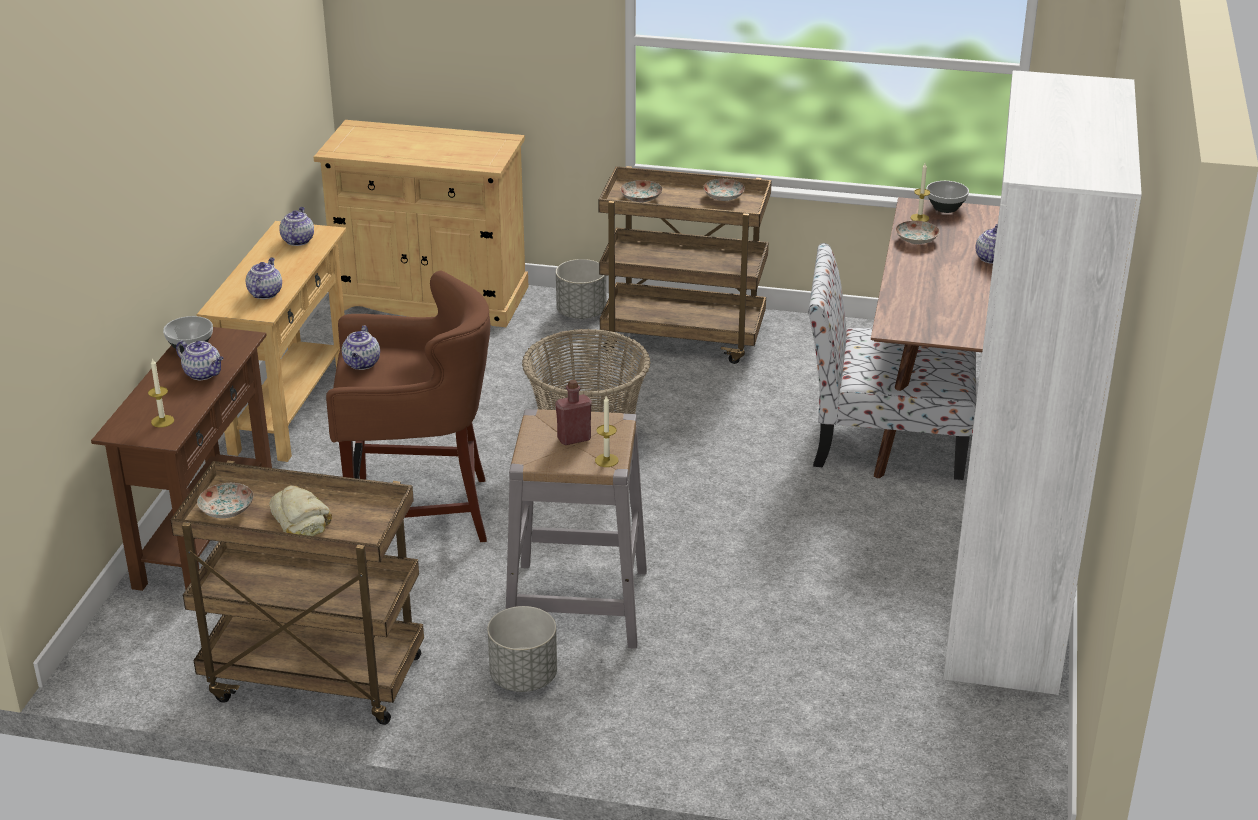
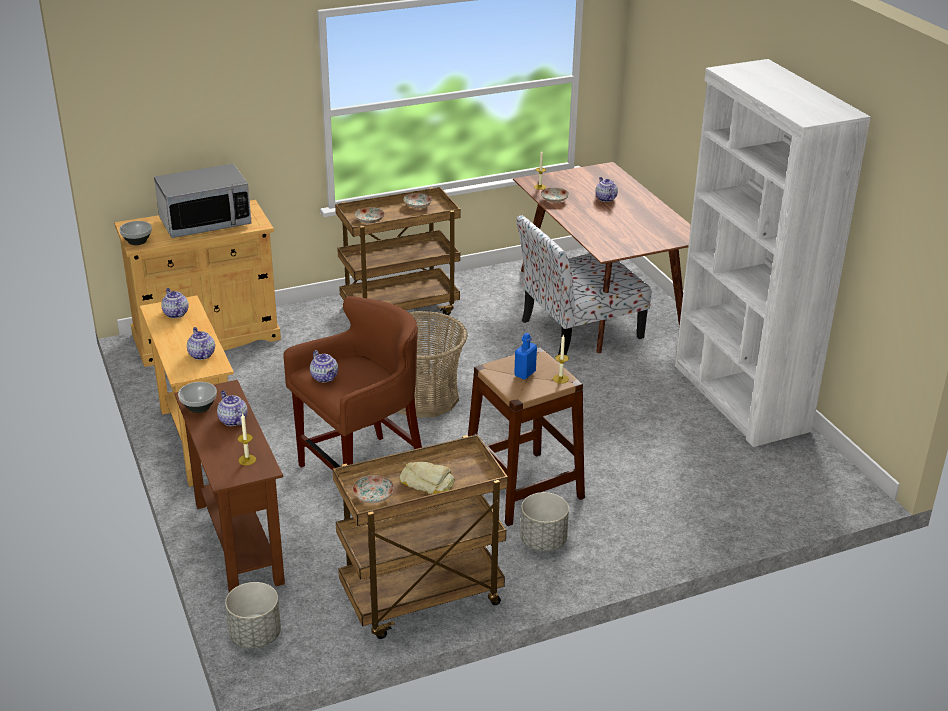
camera: 35 degrees left, 0 degrees up
teapot [176,341,224,380] -> teapot turned 120 degrees counterclockwise [217,391,248,426]
grey stool [506,409,647,649] -> brown stool [468,347,585,526]
red bottle [555,380,592,445] -> blue bottle [514,333,537,379]
grey planter [556,259,607,319] -> grey planter moved to [225,582,281,649]
bowl [926,181,969,213] -> bowl moved to [119,221,152,245]
none -> microwave [154,164,252,238]

